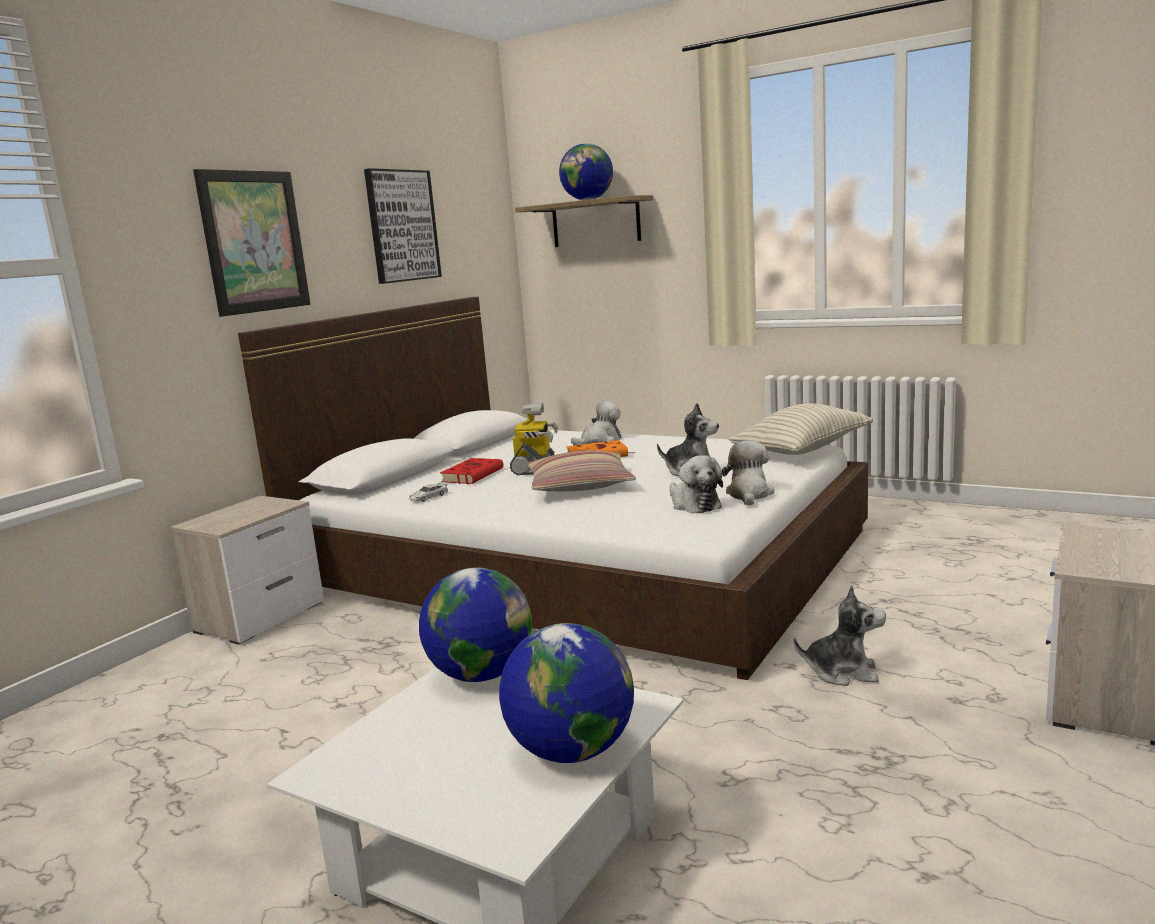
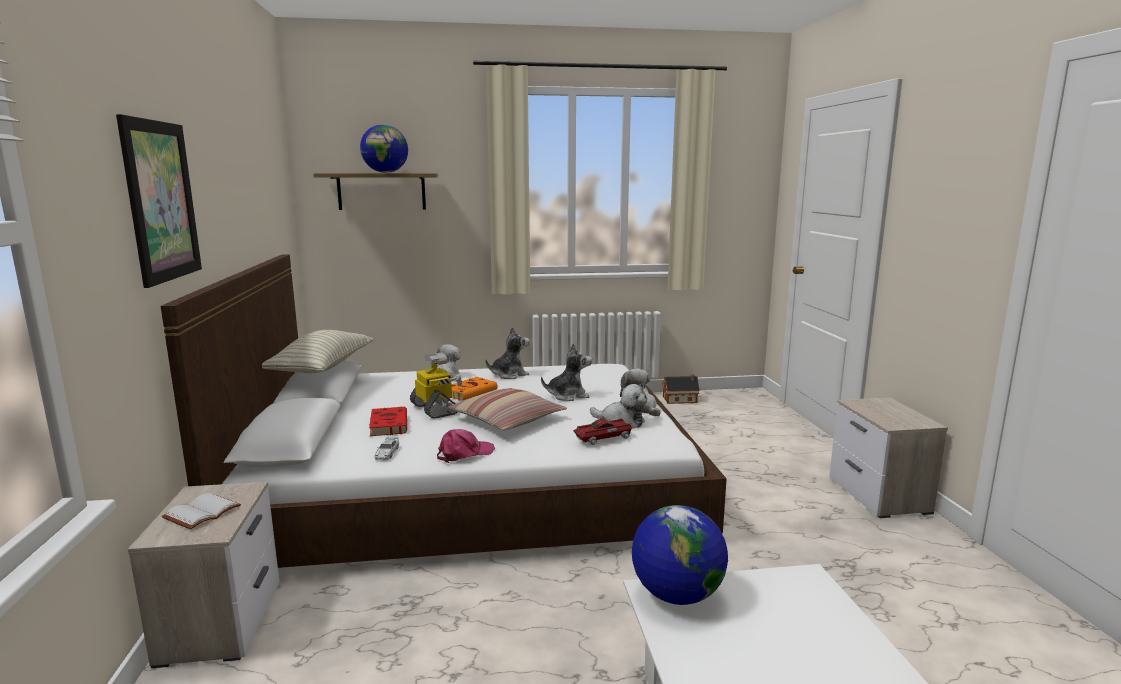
camera: 40 degrees left, 0 degrees up
picture [364,168,442,284] -> none
globe [499,623,634,763] -> none
pillow [729,403,873,455] -> pillow moved to [262,330,374,373]
plush toy [793,586,886,686] -> plush toy moved to [485,327,530,379]
none -> white book [162,493,241,529]
none -> pink cap [437,429,495,463]
none -> toy car [573,419,632,445]
none -> toy house [662,374,700,404]

